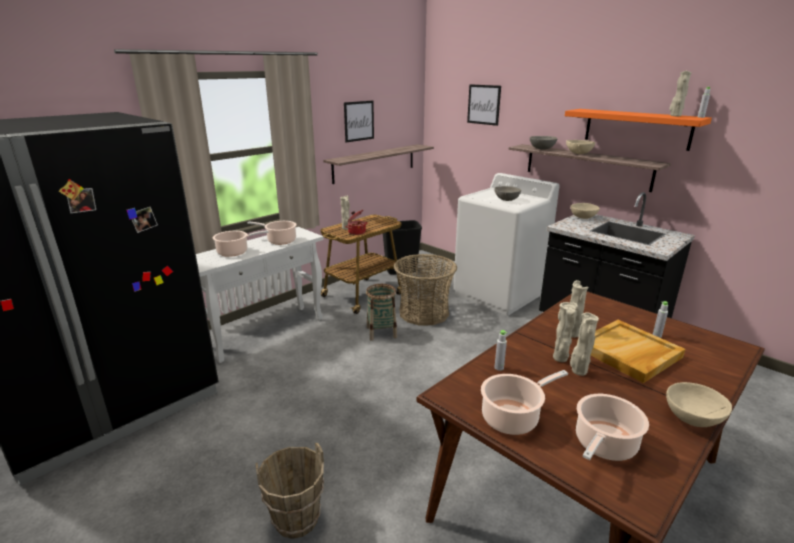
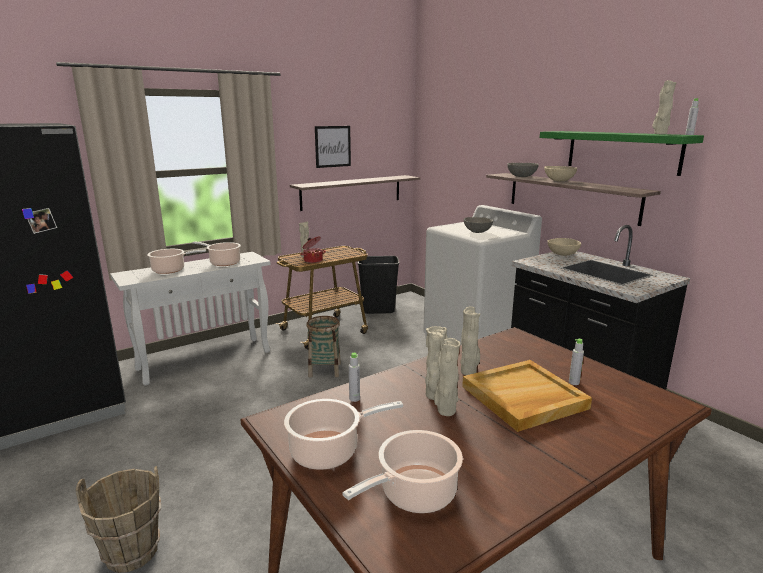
camera: 10 degrees right, 5 degrees down
basket [393,254,457,326] -> none
picture [467,84,501,126] -> none
orange shelf [565,109,712,151] -> green shelf [540,131,704,176]
beige bowl [666,382,732,427] -> none

